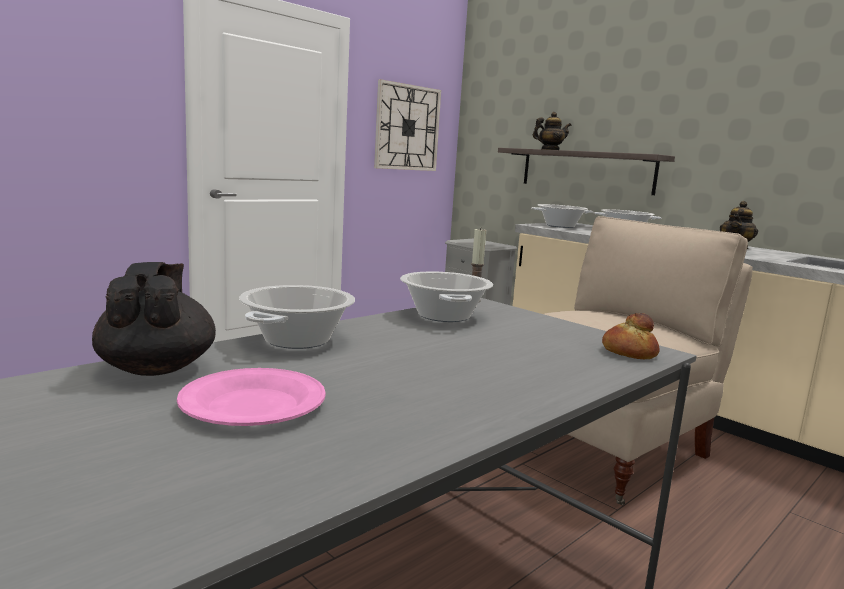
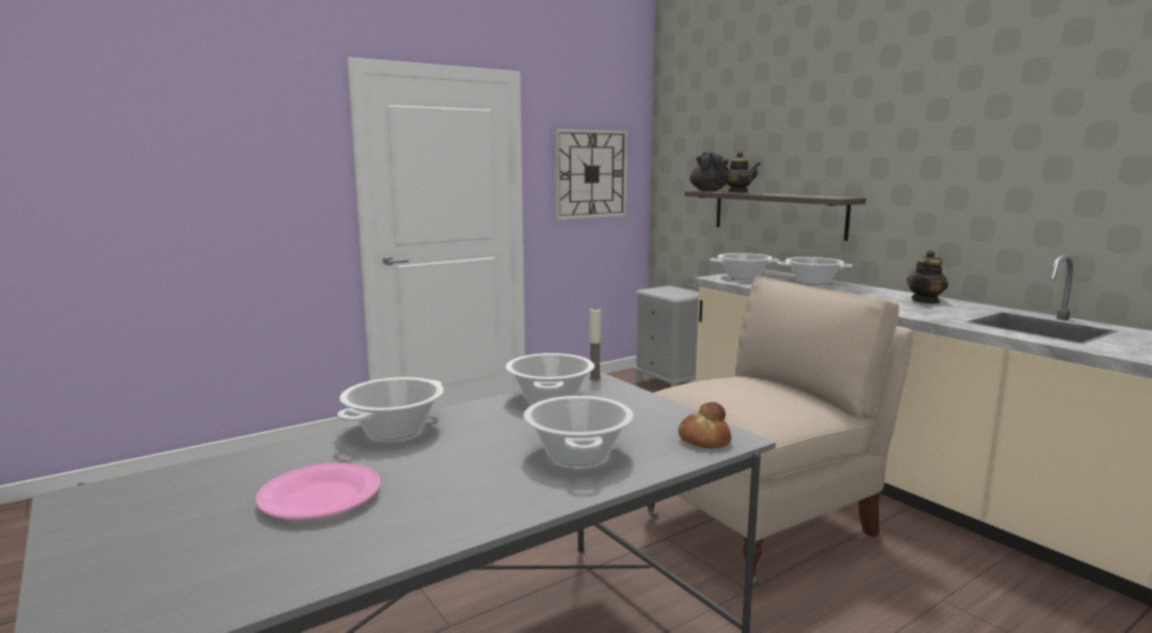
camera: 10 degrees right, 0 degrees up
black teapot [92,262,216,376] -> black teapot moved to [690,152,728,191]
none -> cooking pot [523,396,634,466]

